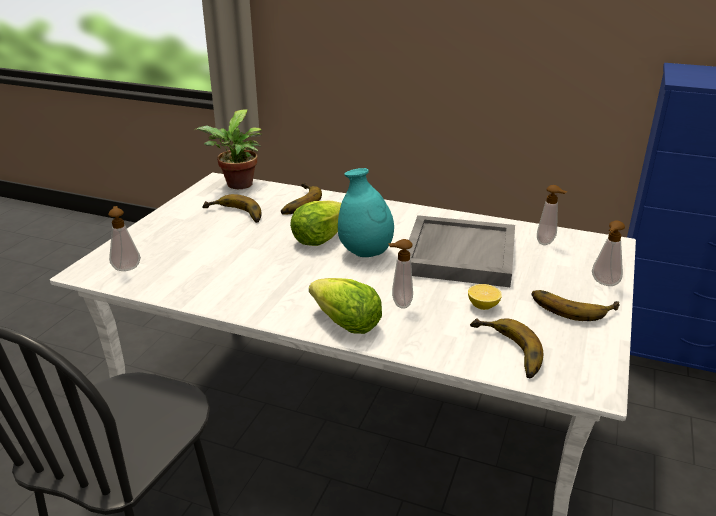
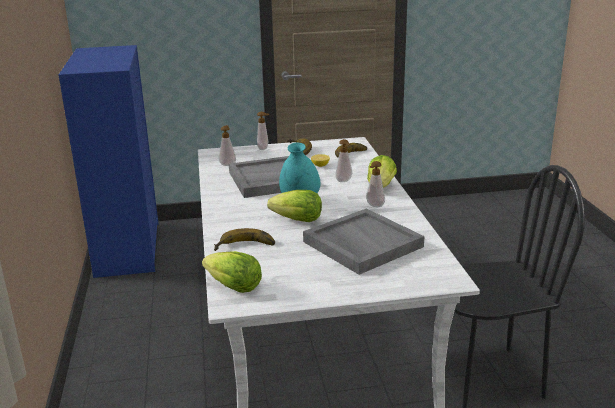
camera: 120 degrees left, 5 degrees down
soap dispenser [108,206,141,271] -> soap dispenser moved to [366,161,385,207]
potted plant [193,109,262,189] -> lettuce [202,251,262,293]
banana [202,194,262,223] -> none
none -> grey tray [303,209,424,275]

